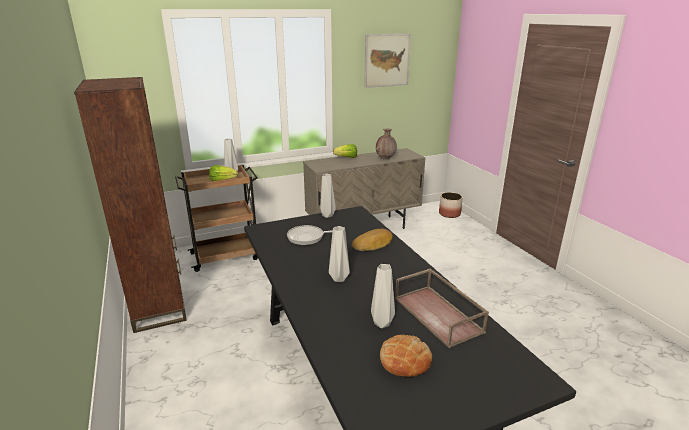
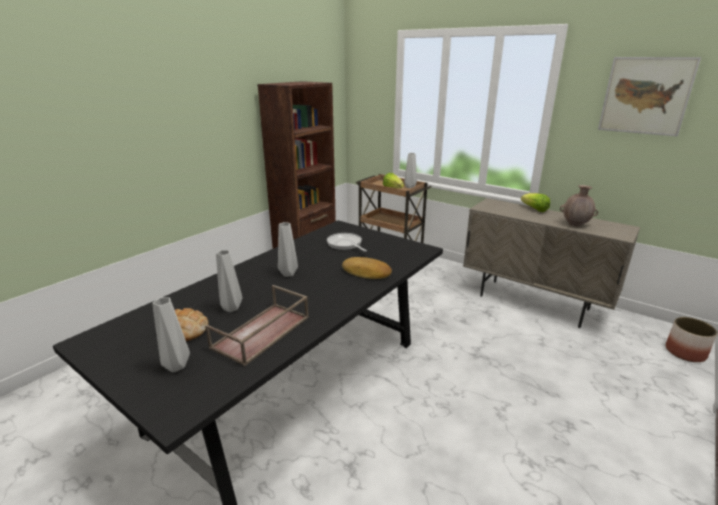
camera: 60 degrees right, 0 degrees up
grey vase [320,174,336,218] -> grey vase moved to [152,297,190,372]

